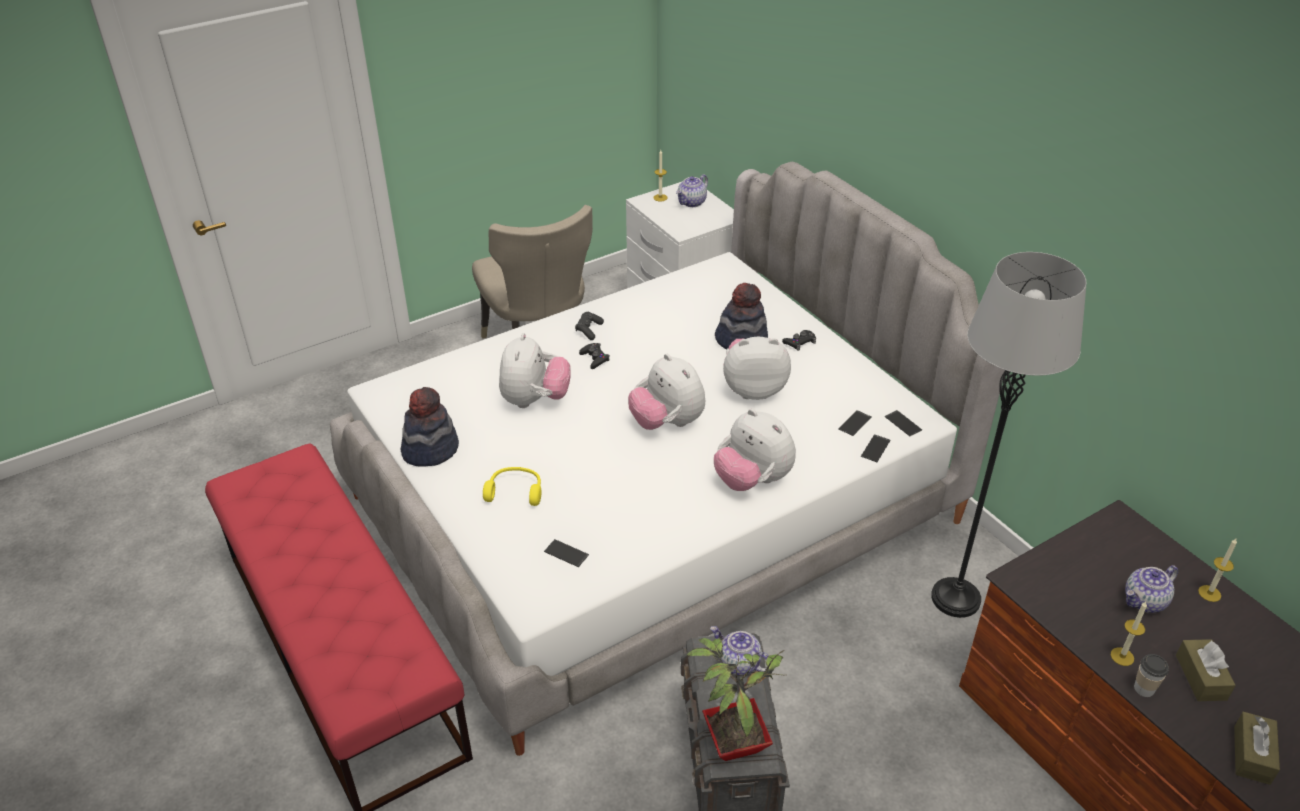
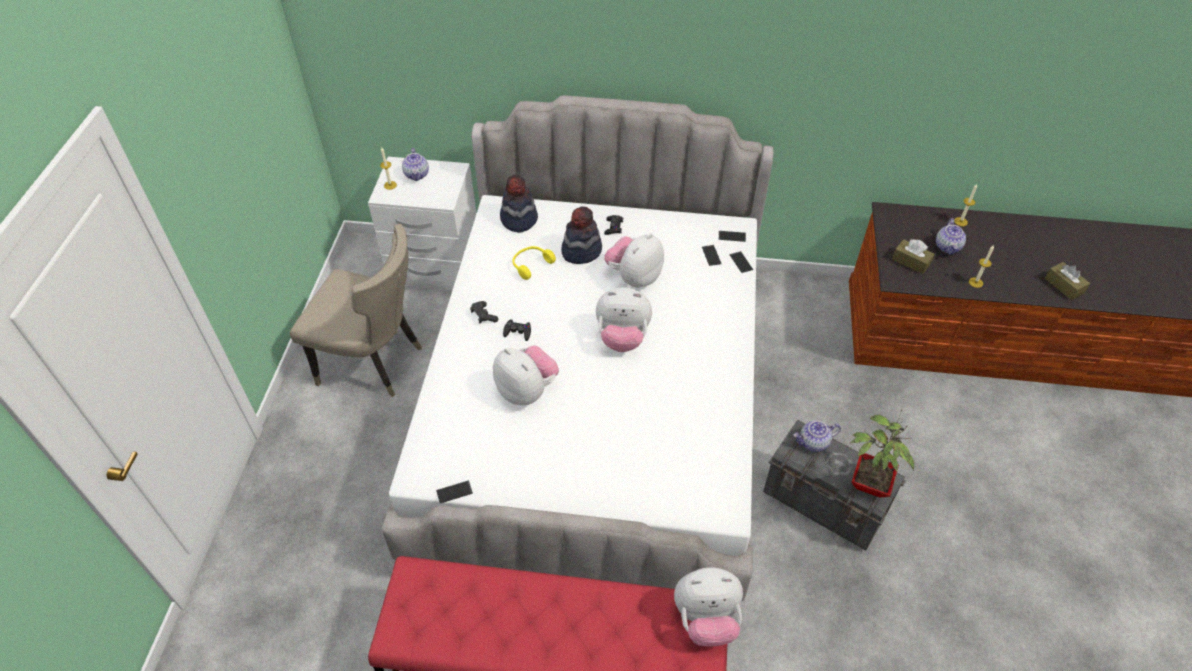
camera: 50 degrees left, 10 degrees up
hat [401,387,459,467] -> hat moved to [500,175,538,233]
yellow headphones [483,467,541,506] -> yellow headphones moved to [512,246,556,280]
phone [544,539,589,567] -> phone moved to [436,480,473,503]
plush toy [714,409,796,491] -> plush toy moved to [674,567,743,647]
grey floor lamp [931,252,1086,618] -> none
cup [1134,654,1169,697] -> none
brown tissue box [1176,639,1236,701] -> brown tissue box moved to [892,239,935,274]

